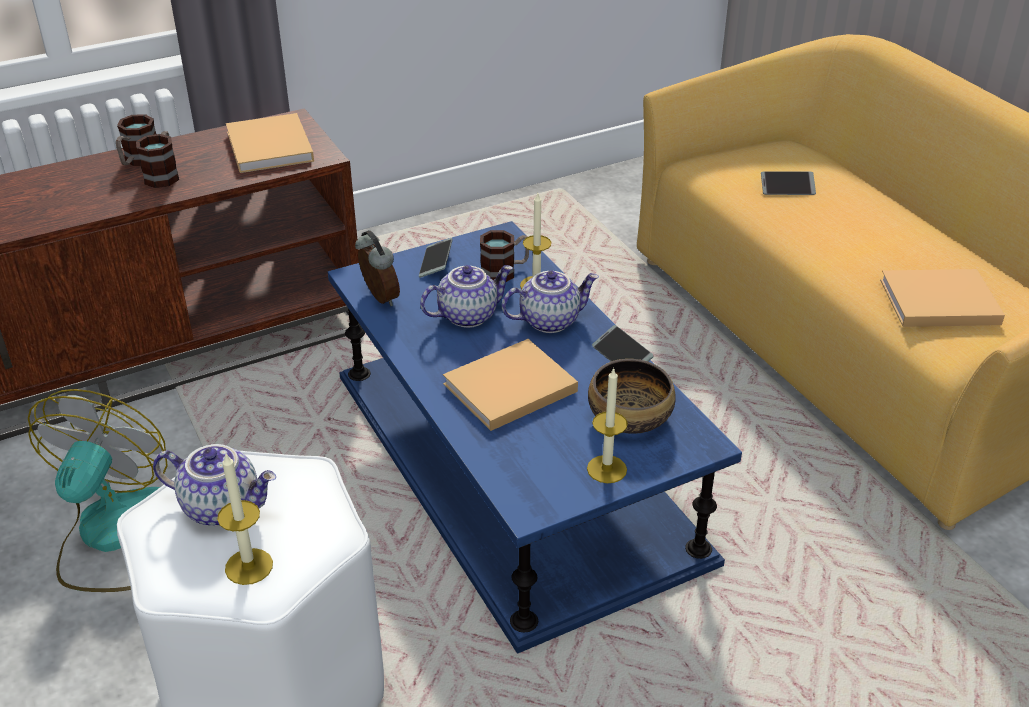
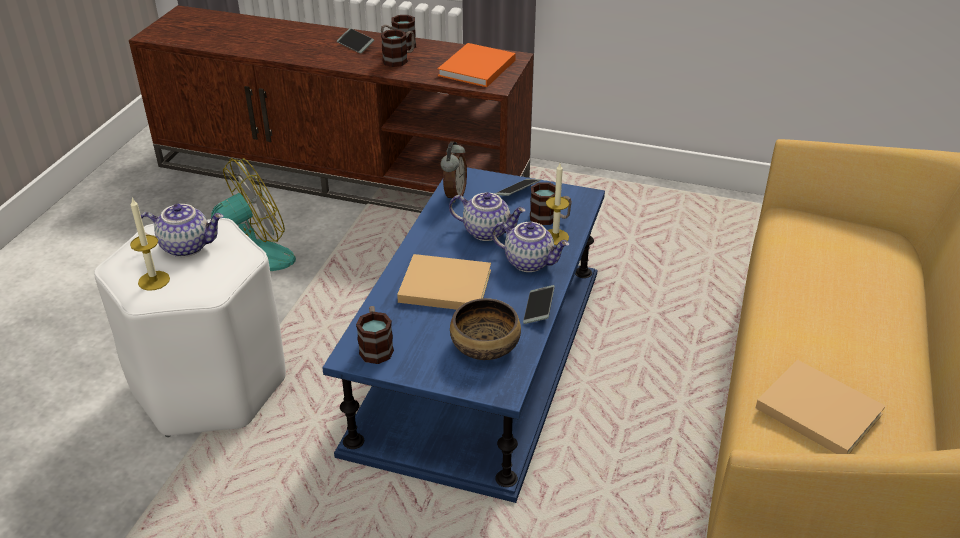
camera: 45 degrees right, 0 degrees up
teapot [153,444,276,526] -> teapot turned 60 degrees counterclockwise [141,204,224,257]
beige book [226,113,314,173] -> orange book [438,43,516,87]
candle [587,367,628,483] -> none
phone [761,171,816,195] -> phone moved to [337,28,374,54]
none -> mug [356,306,394,364]

